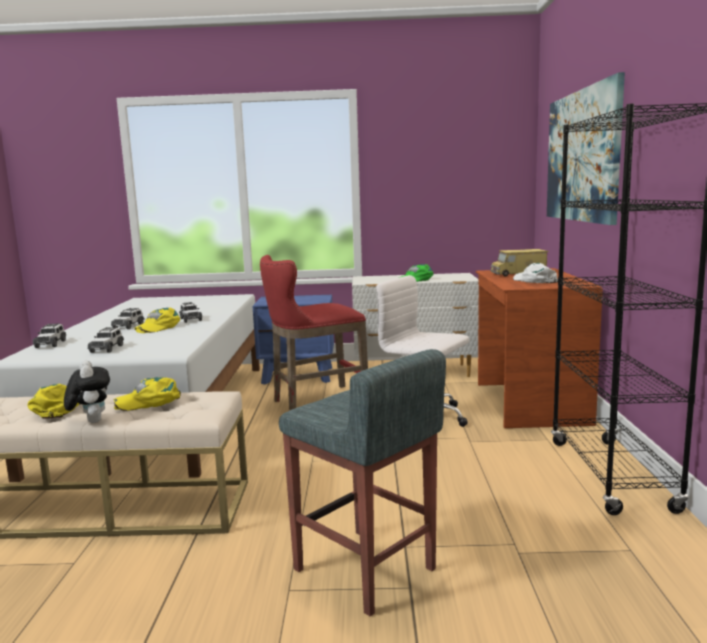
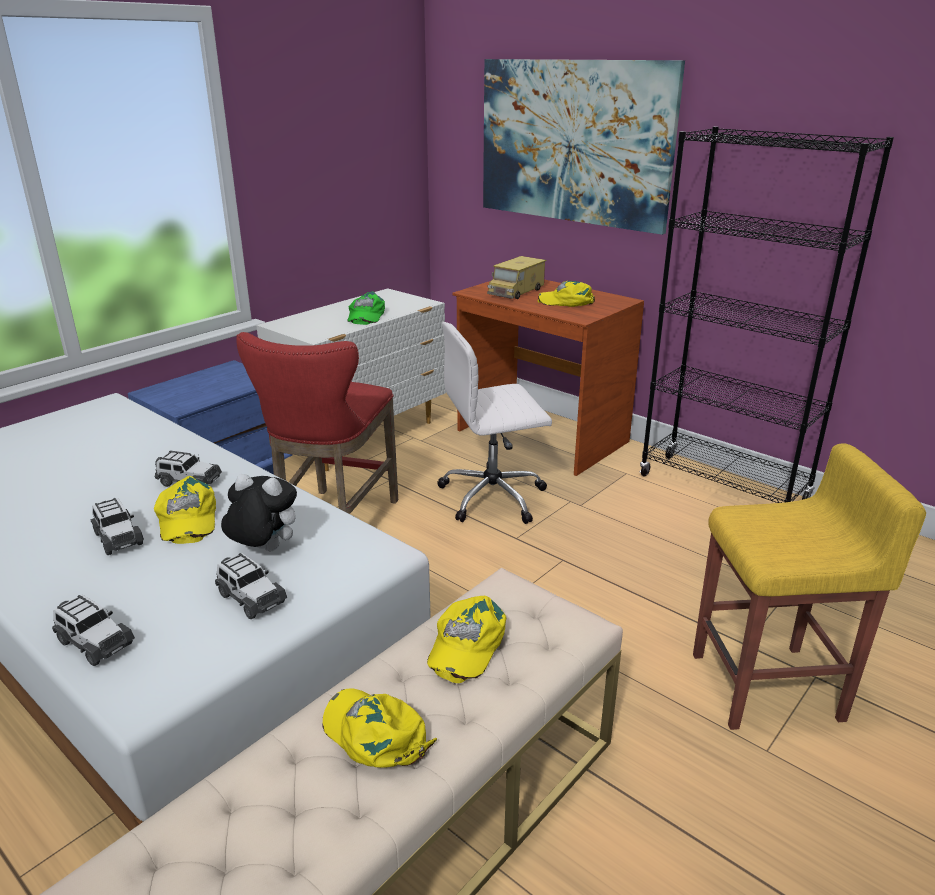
camera: 50 degrees left, 15 degrees up
plush toy [64,360,110,423] -> plush toy moved to [221,474,297,551]
grey stool [279,349,446,617] -> yellow stool [693,443,926,730]
white cap [513,263,558,283] -> yellow cap [537,281,595,307]

